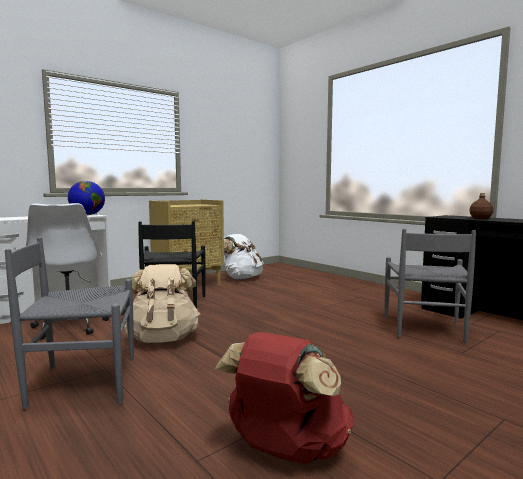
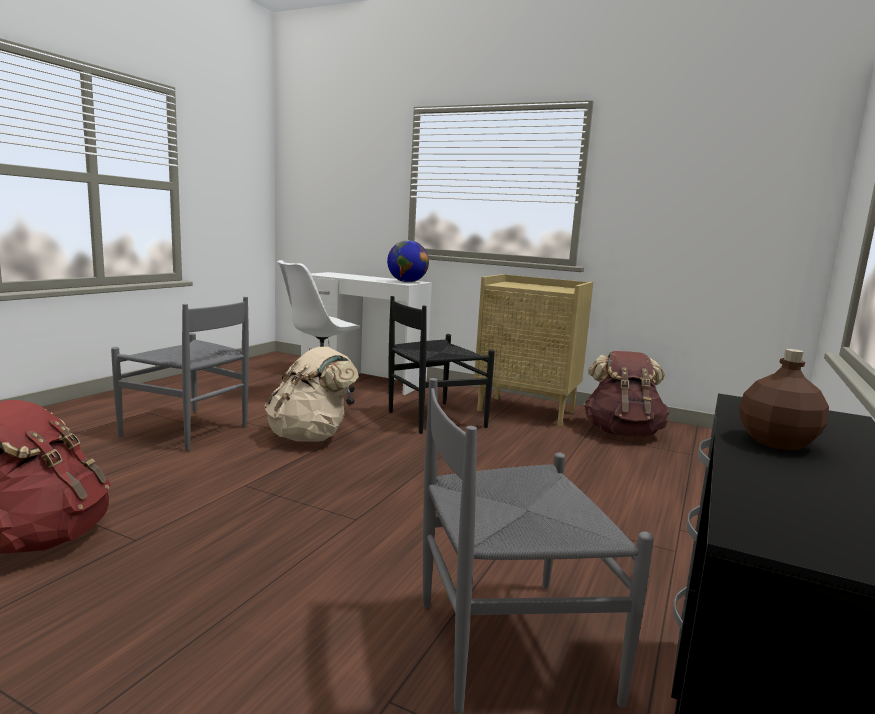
camera: 65 degrees right, 5 degrees up
grey chair [5,237,134,409] -> grey chair turned 150 degrees clockwise [111,297,249,450]
white backpack [224,234,263,279] -> brown backpack [583,351,669,437]

